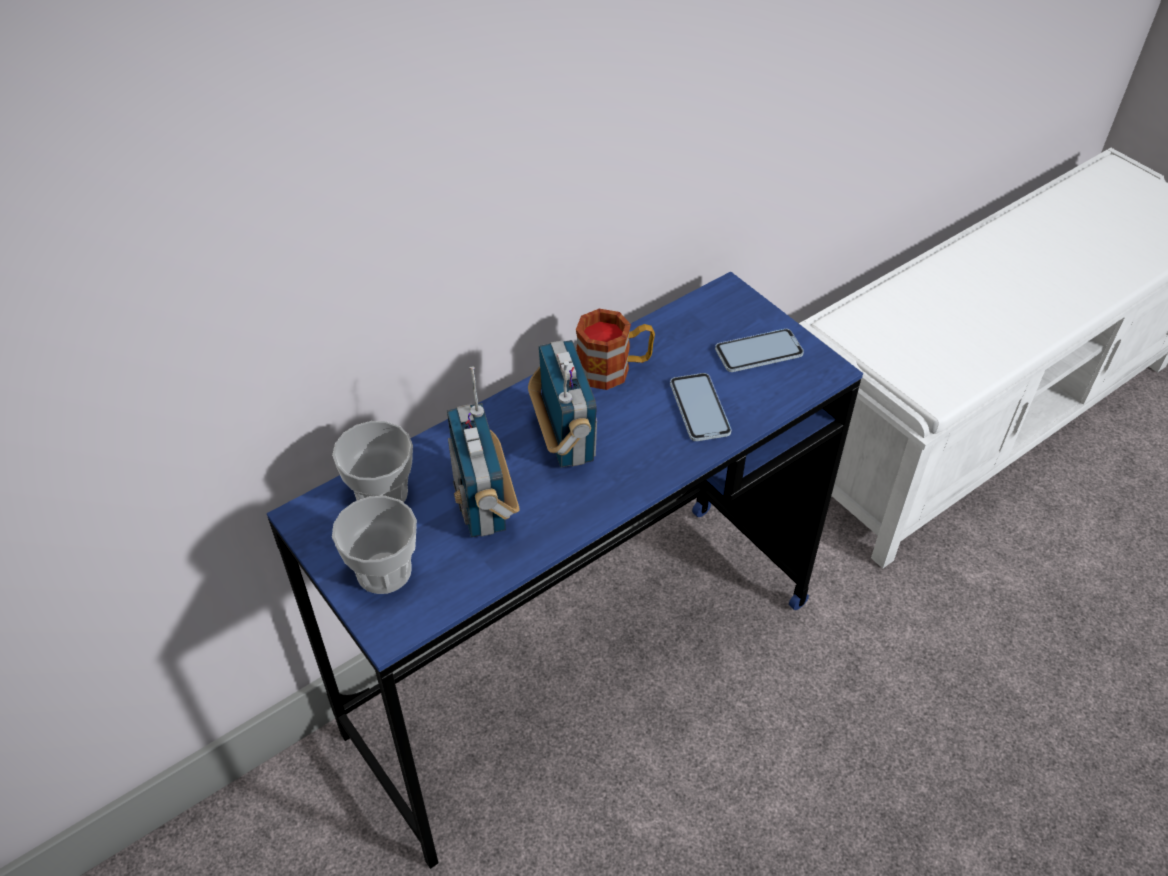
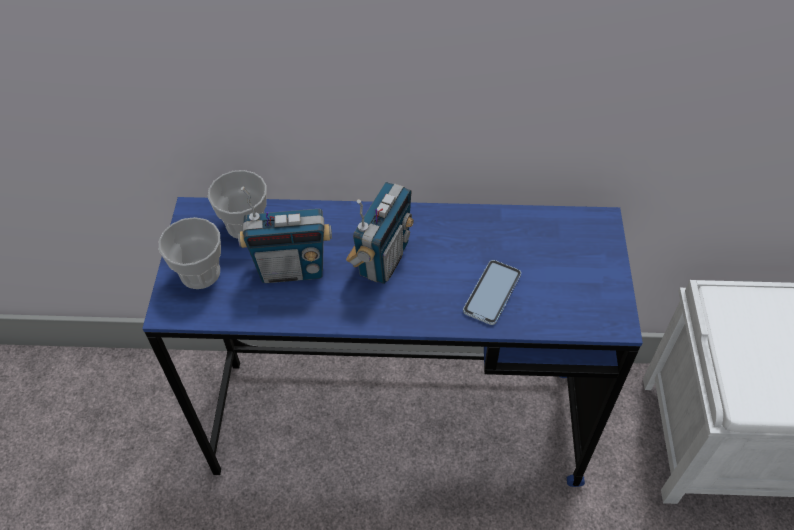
camera: 40 degrees right, 5 degrees up
radio [447,366,519,537] -> radio turned 120 degrees counterclockwise [238,187,332,283]
mug [576,309,655,390] -> none
phone [715,329,804,372] -> none

